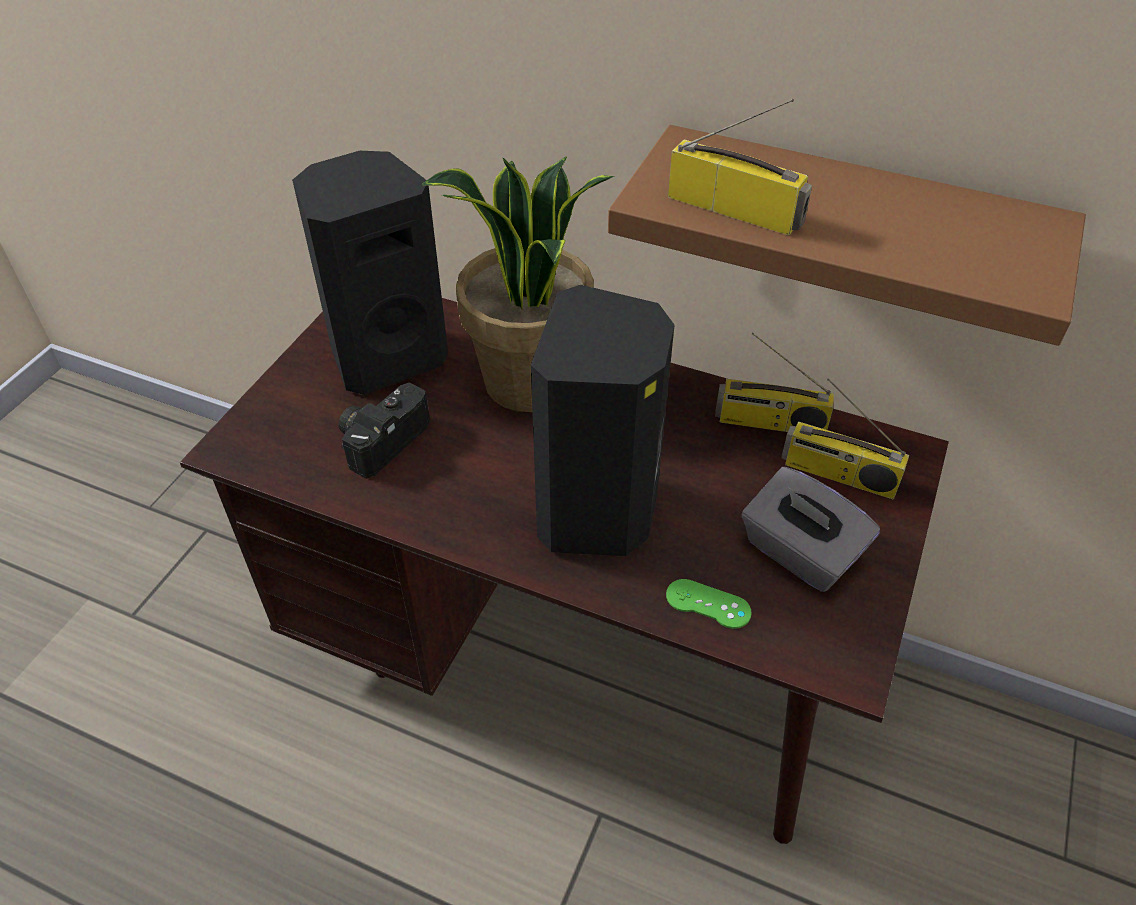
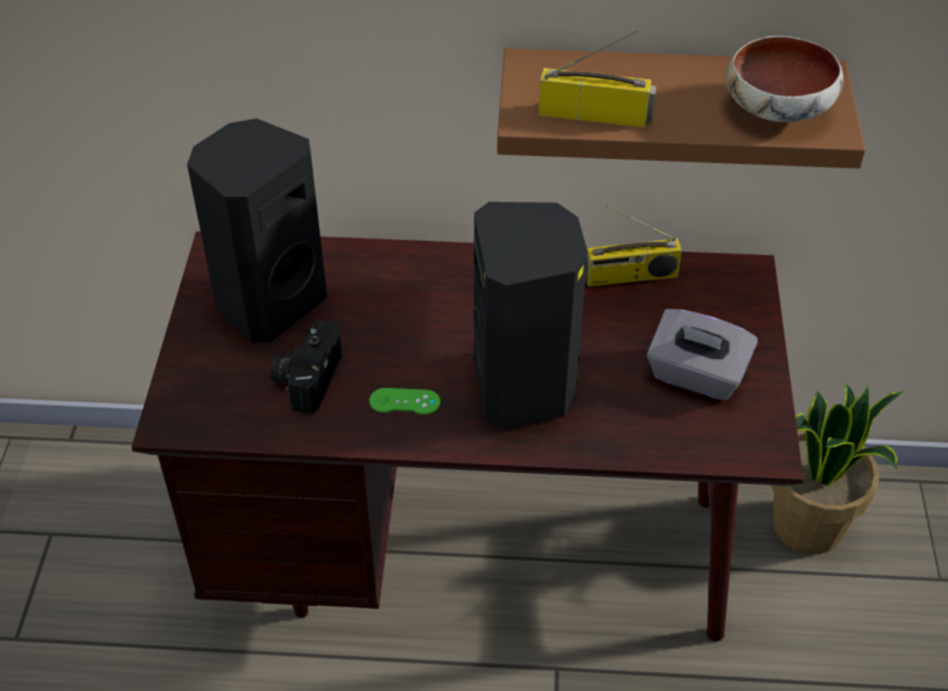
camera: 20 degrees left, 0 degrees up
potted plant [422,156,614,412] -> potted plant moved to [771,382,904,555]
green game controller [666,579,752,629] -> green game controller moved to [369,388,440,415]
radio [781,378,909,499] -> none
none -> bowl [726,36,843,122]

